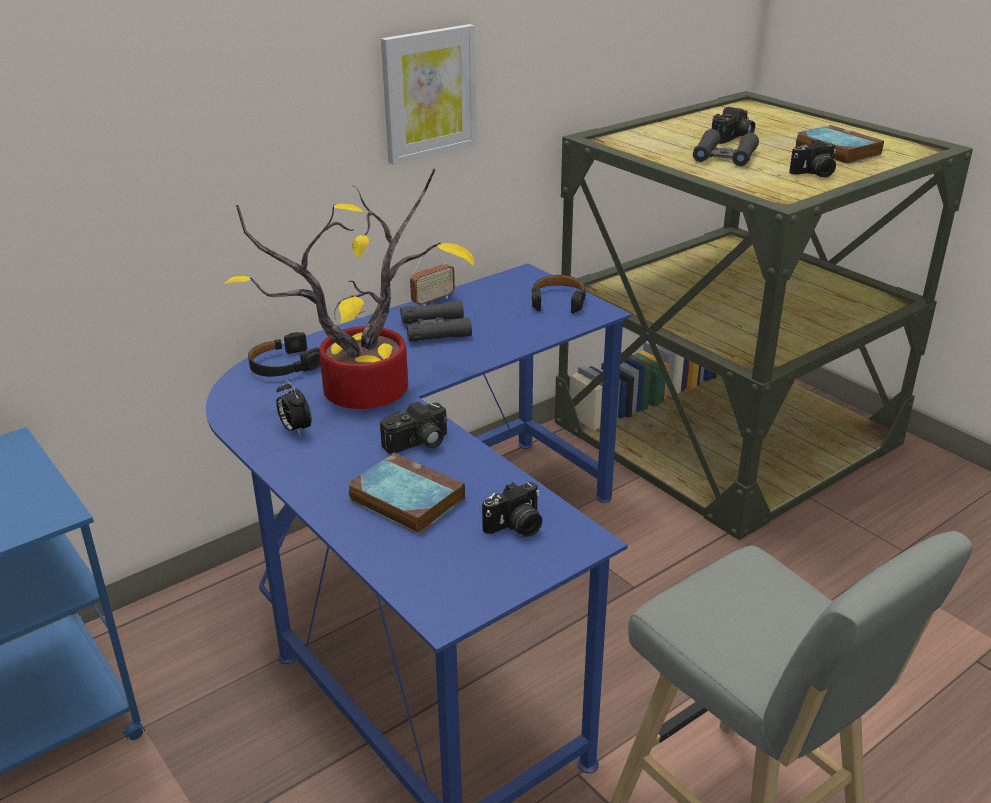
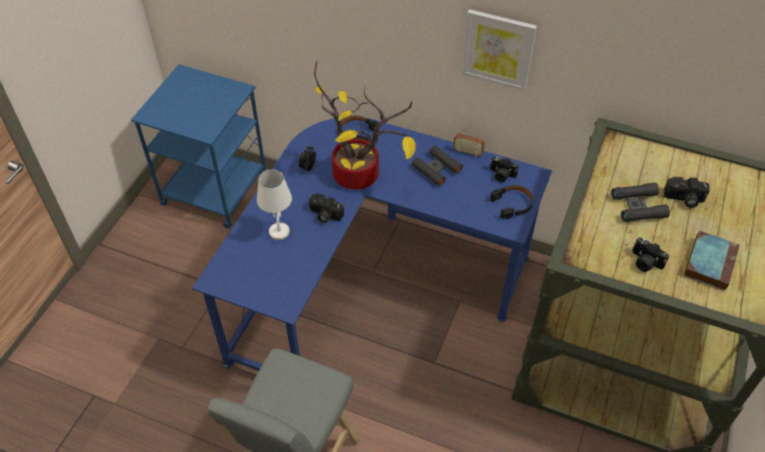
camera: 60 degrees right, 20 degrees up
book [348,453,465,534] -> white table lamp [257,169,292,240]
camera [482,482,542,537] -> camera moved to [490,156,519,182]

